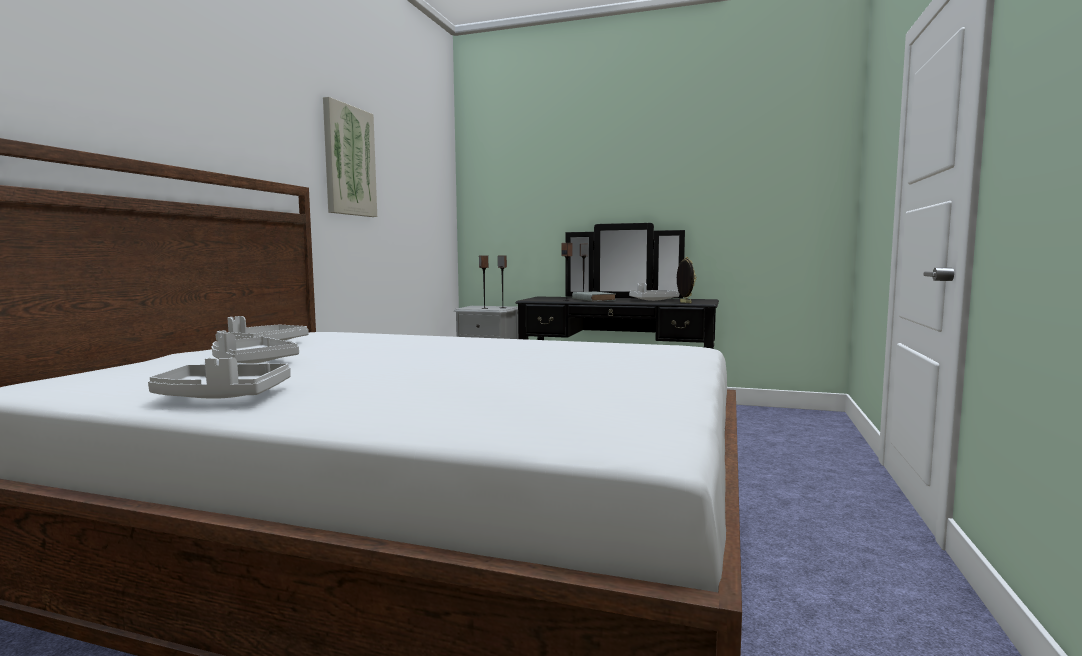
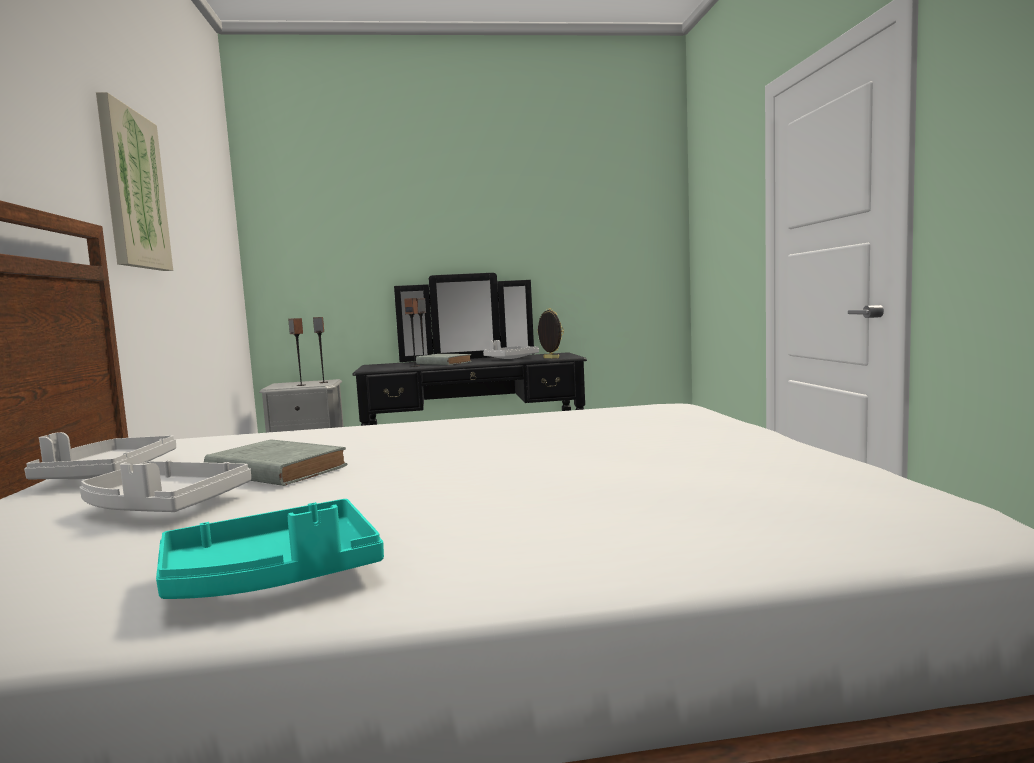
camera: 25 degrees left, 0 degrees up
grey tray [148,357,291,399] -> turquoise tray [156,499,384,599]
none -> grey book [204,439,347,486]

